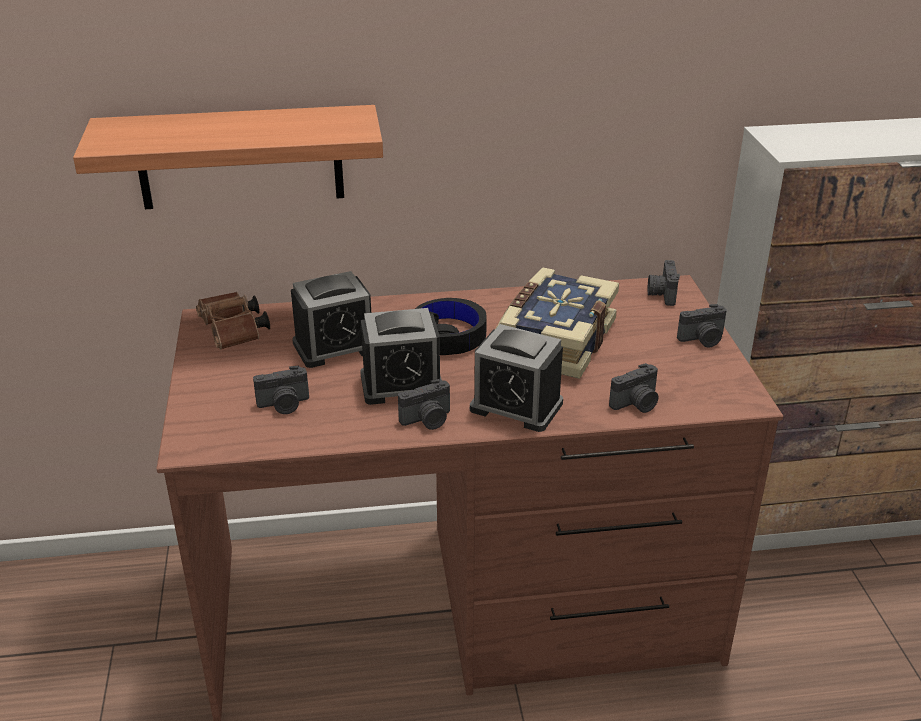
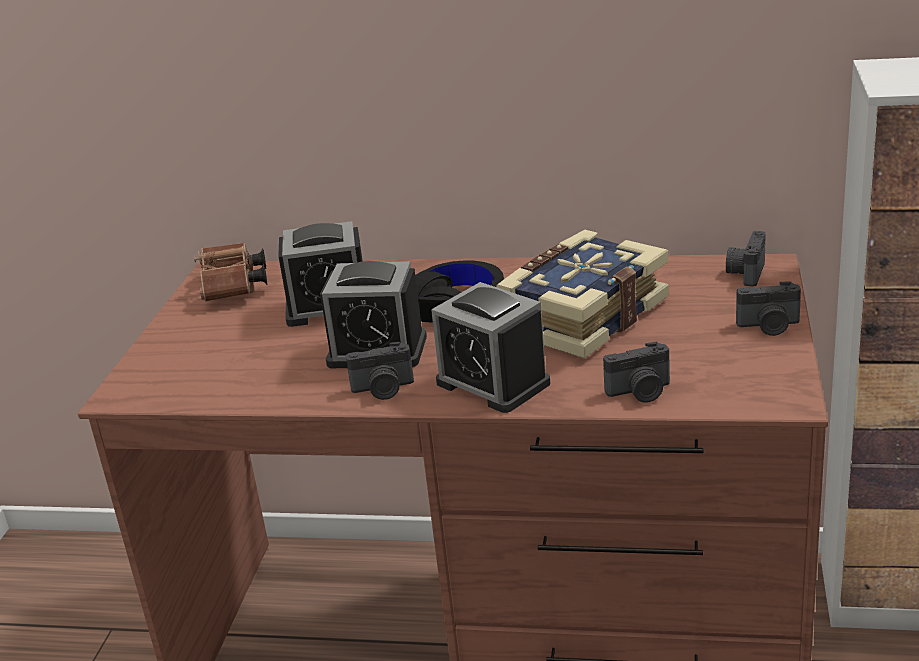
camera: 20 degrees right, 5 degrees down
shelf [73,105,383,209] -> none
camera [253,366,309,414] -> none

